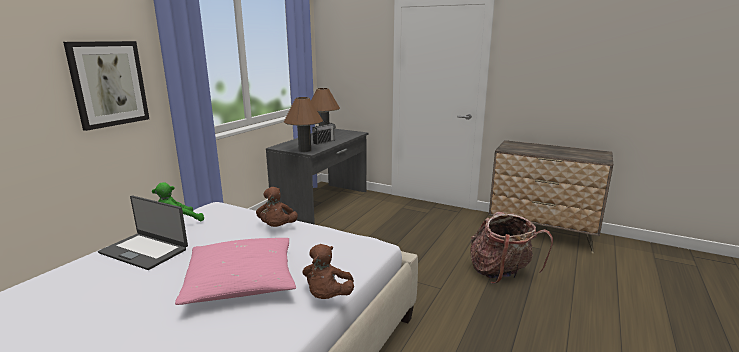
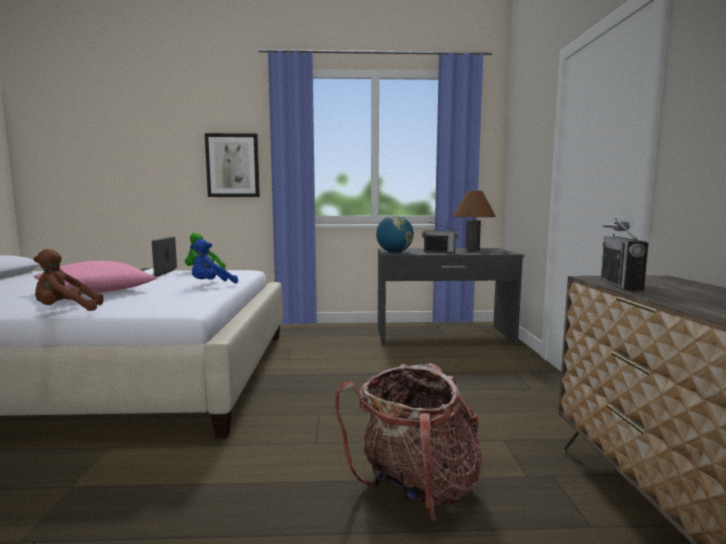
camera: 60 degrees right, 10 degrees down
brown plush toy [256,187,298,227] -> blue plush toy [190,239,238,283]
brown table lamp [284,97,323,152] -> globe [376,215,414,253]
none -> radio [601,218,649,291]

